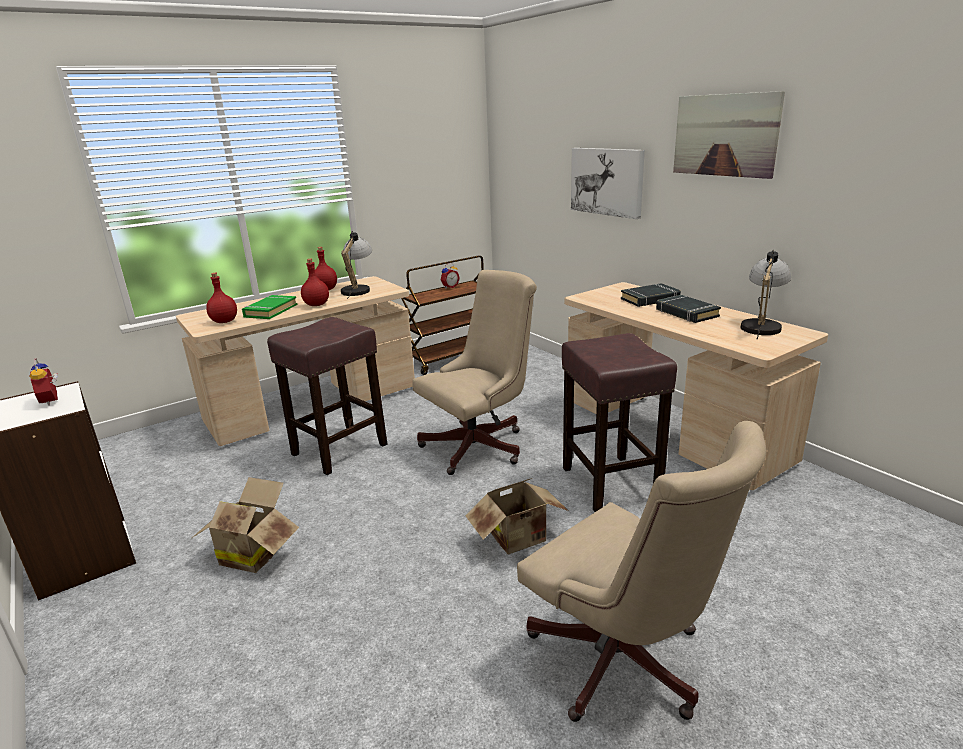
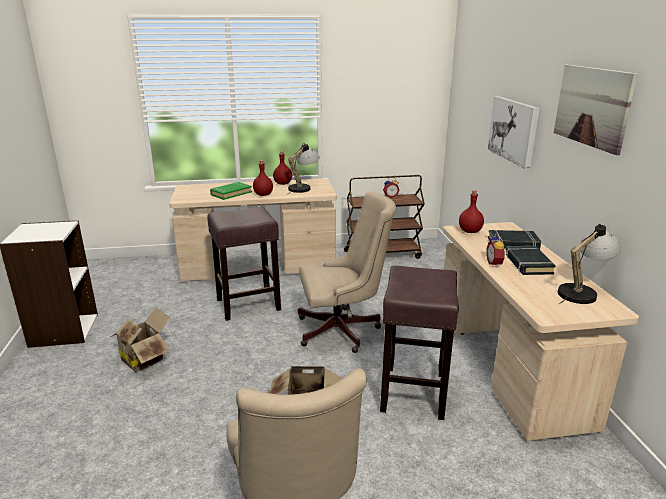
camera: 25 degrees right, 0 degrees up
alarm clock [29,359,58,406] -> alarm clock moved to [486,233,507,268]
red bottle [206,273,237,323] -> red bottle moved to [459,190,484,233]

